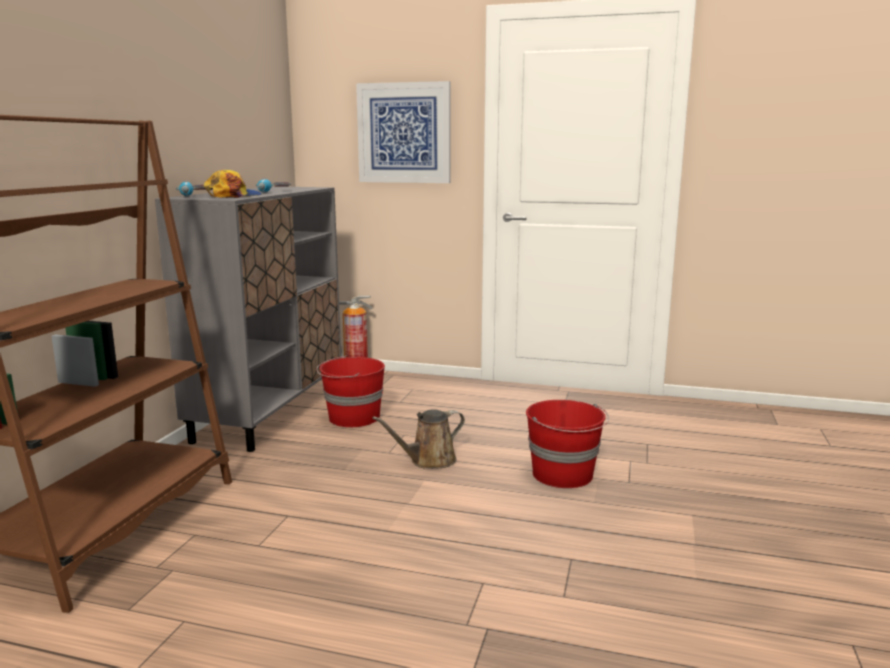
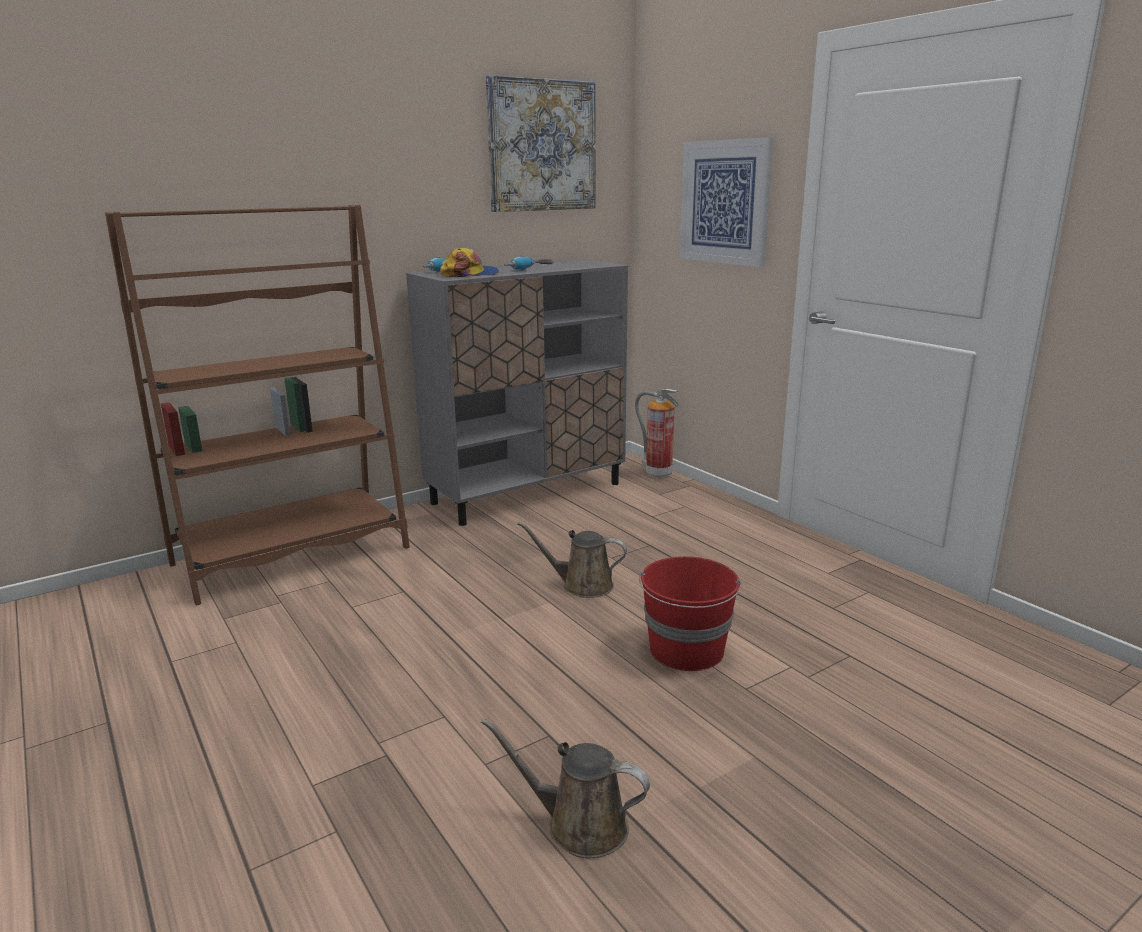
camera: 40 degrees right, 5 degrees up
red bucket [316,355,385,427] -> none
none -> brown watering can [481,718,650,858]
none -> picture [486,75,596,212]

